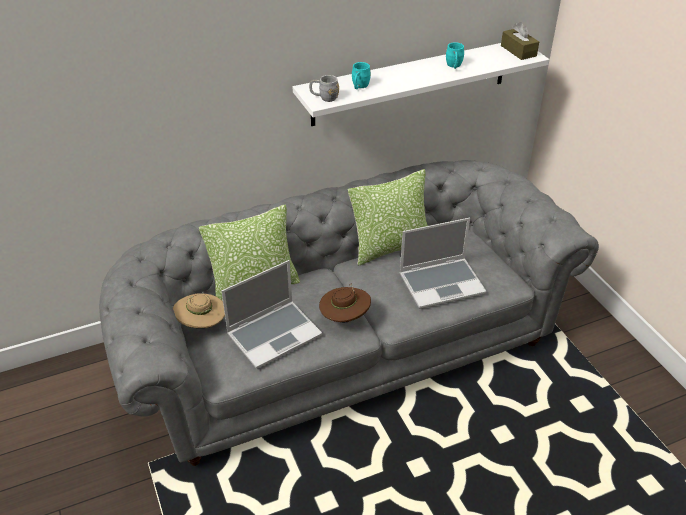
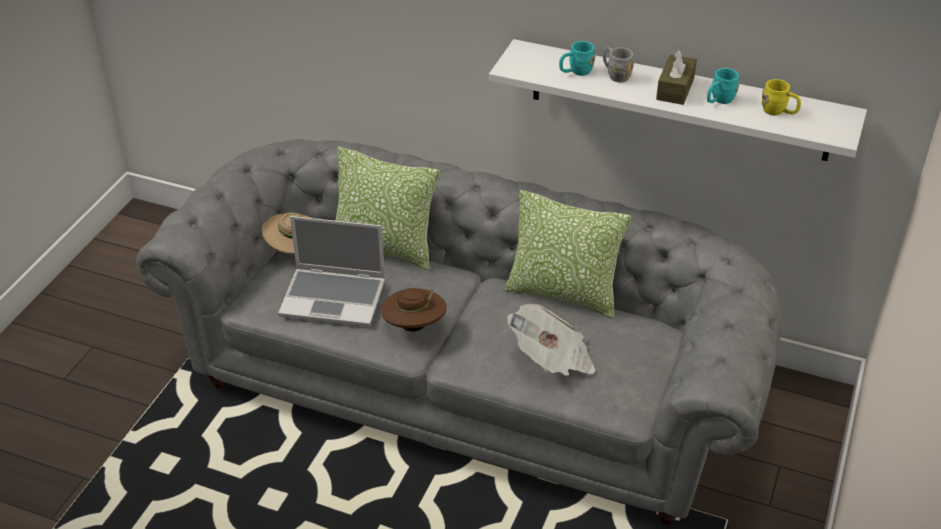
camera: 45 degrees right, 0 degrees up
grey mug [309,75,339,102] -> grey mug moved to [603,47,634,83]
laptop [399,218,487,309] -> newspaper [507,304,596,376]
brown tissue box [501,22,539,60] -> brown tissue box moved to [656,49,697,105]
none -> yellow mug [762,79,801,115]

